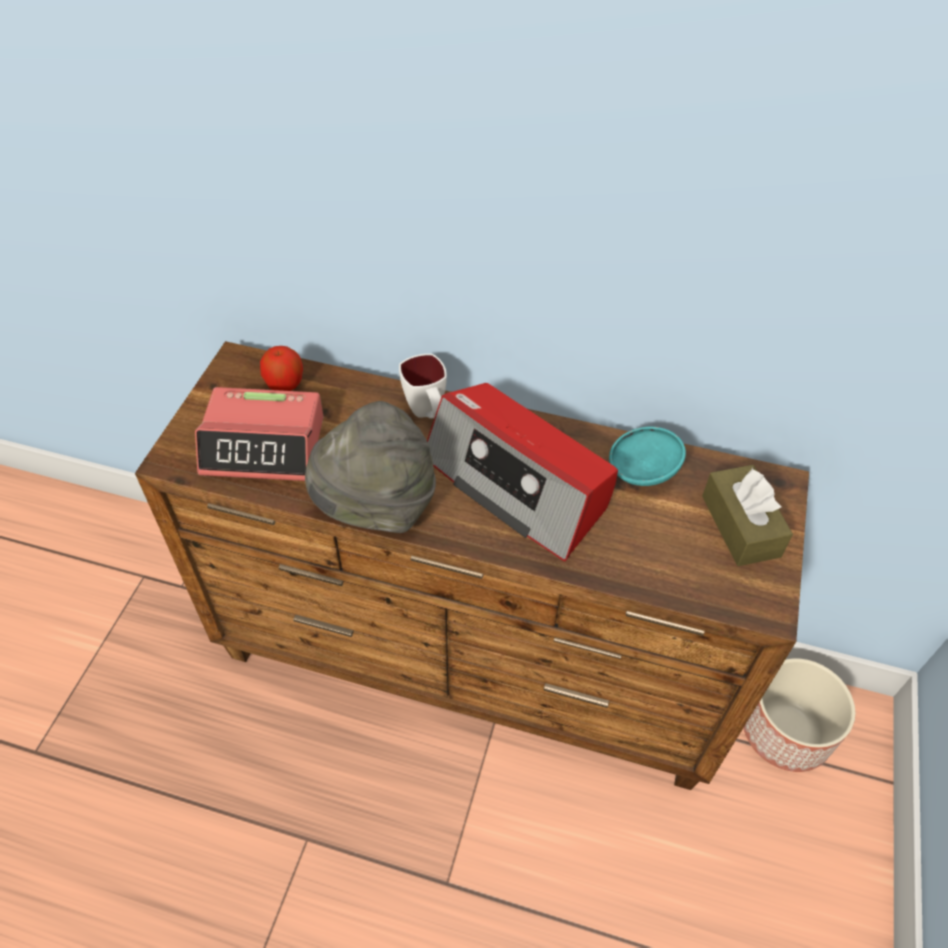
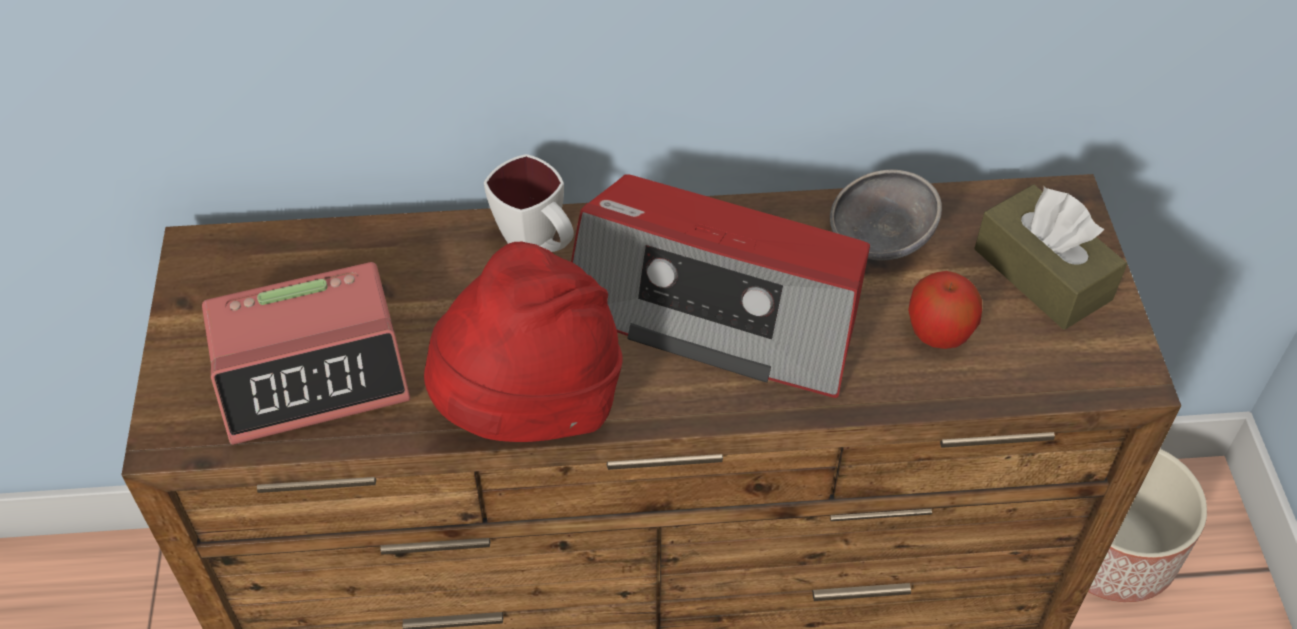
camera: 20 degrees left, 0 degrees up
apple [260,346,303,391] -> apple moved to [908,271,982,349]
grey hat [305,401,436,533] -> red hat [424,242,623,442]
turquoise bowl [609,427,686,486] -> grey bowl [830,170,942,261]

